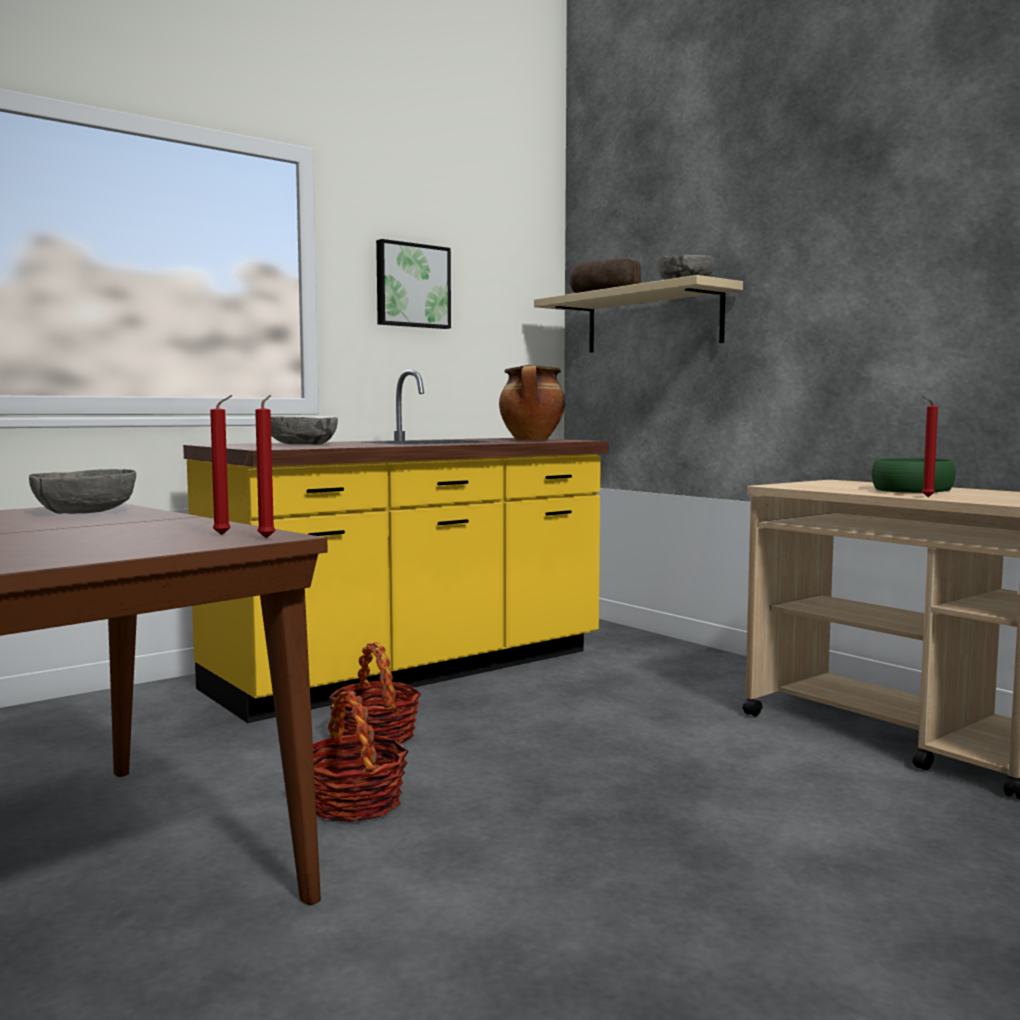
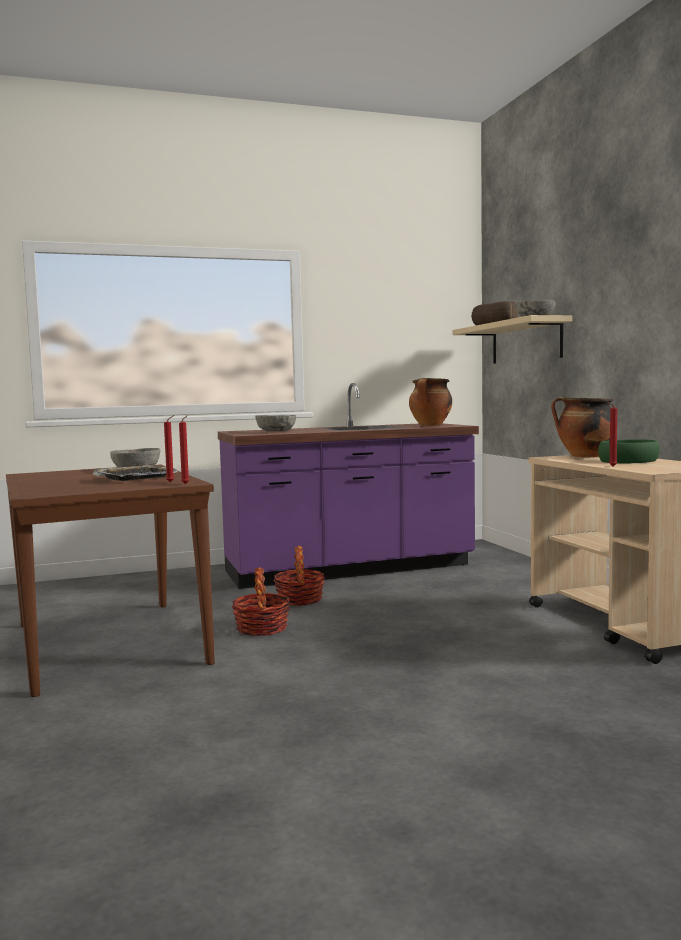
camera: 20 degrees right, 0 degrees up
yellow counter [183,370,609,723] -> purple counter [218,383,479,589]
picture [376,239,451,329] -> none
none -> tray [93,465,178,481]
none -> cooking pot [551,397,613,458]

